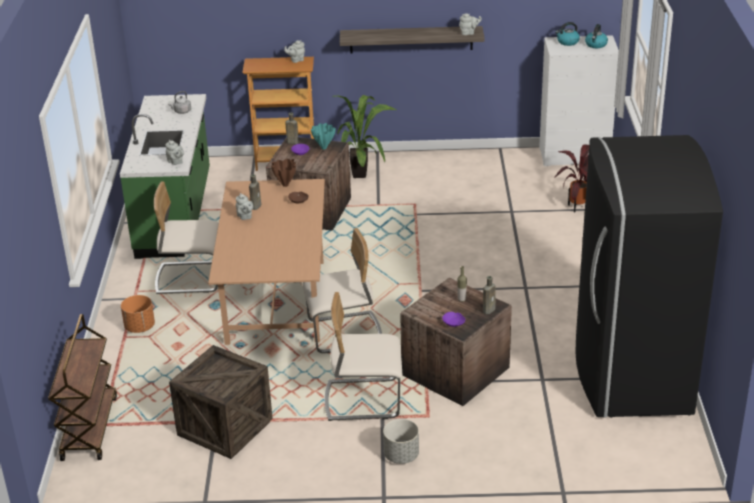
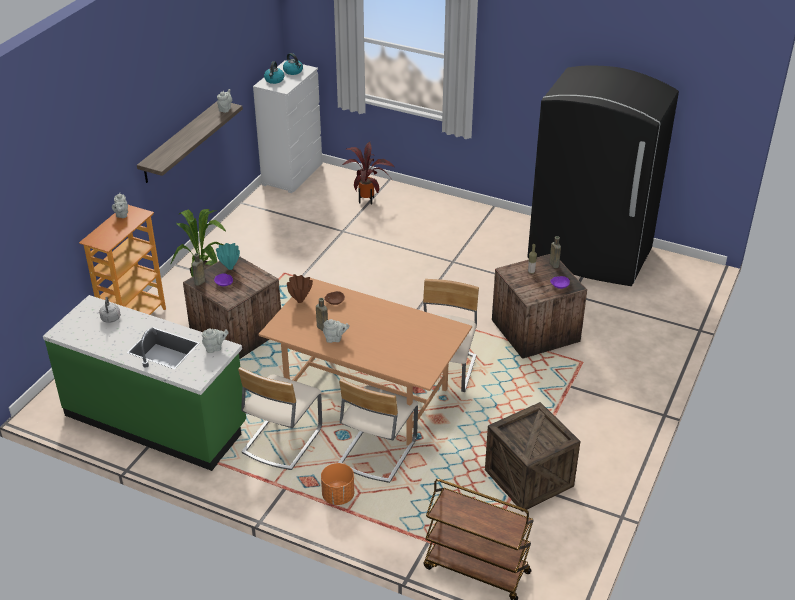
camera: 65 degrees left, 5 degrees up
beige chair [324,292,402,421] -> beige chair moved to [338,379,418,483]
grey planter [383,419,419,464] -> none

